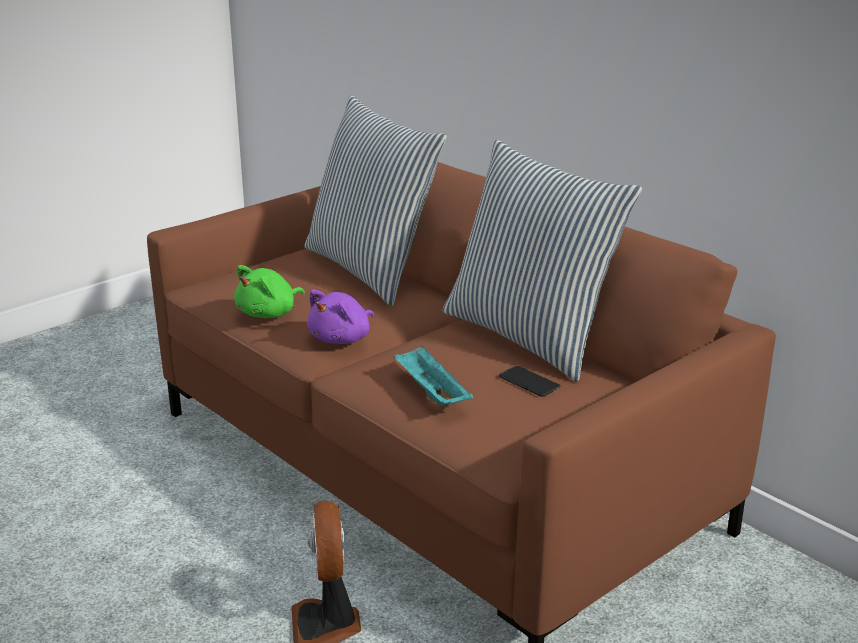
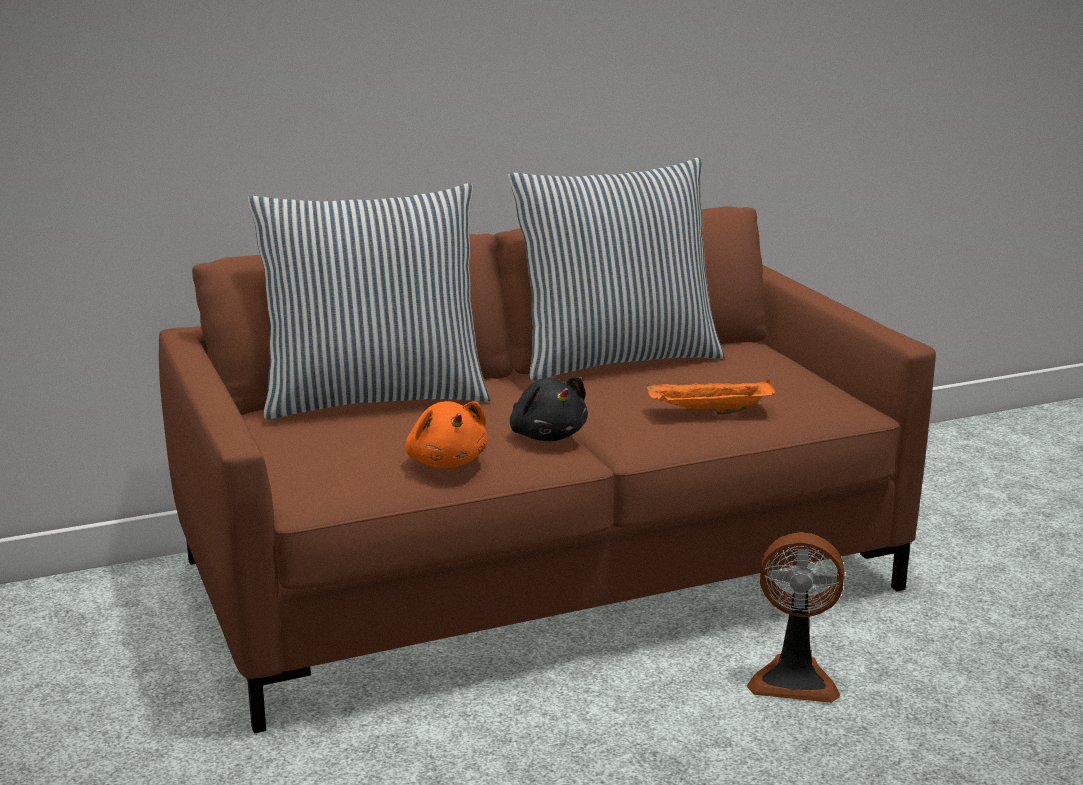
camera: 70 degrees left, 5 degrees down
green plush toy [234,265,305,318] -> orange plush toy [405,401,488,468]
purple plush toy [307,290,374,344] -> black plush toy [510,377,588,441]
turquoise tray [393,345,473,406] -> orange tray [647,379,776,415]
phone [499,366,560,397] -> none

